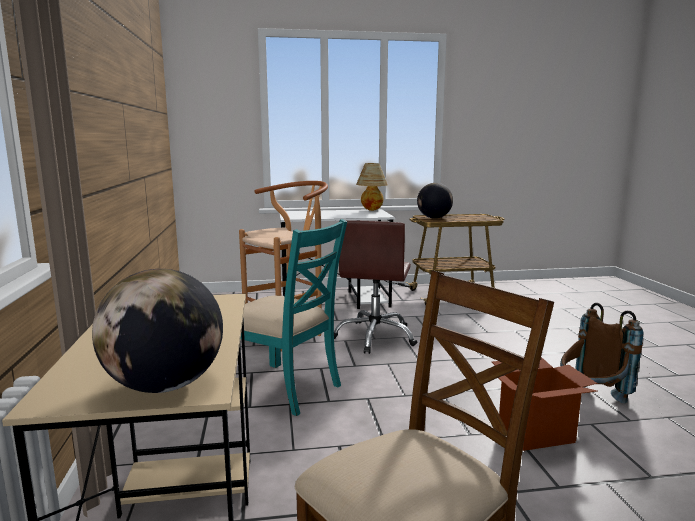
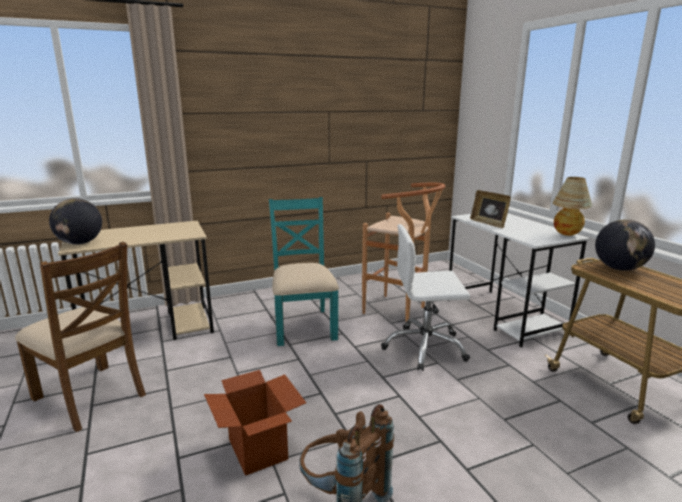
camera: 75 degrees right, 5 degrees up
turquoise chair [240,219,347,416] -> turquoise chair turned 150 degrees clockwise [269,197,339,346]
brown office chair [334,220,417,354] -> white office chair [381,224,470,371]
none -> picture frame [470,190,511,228]

